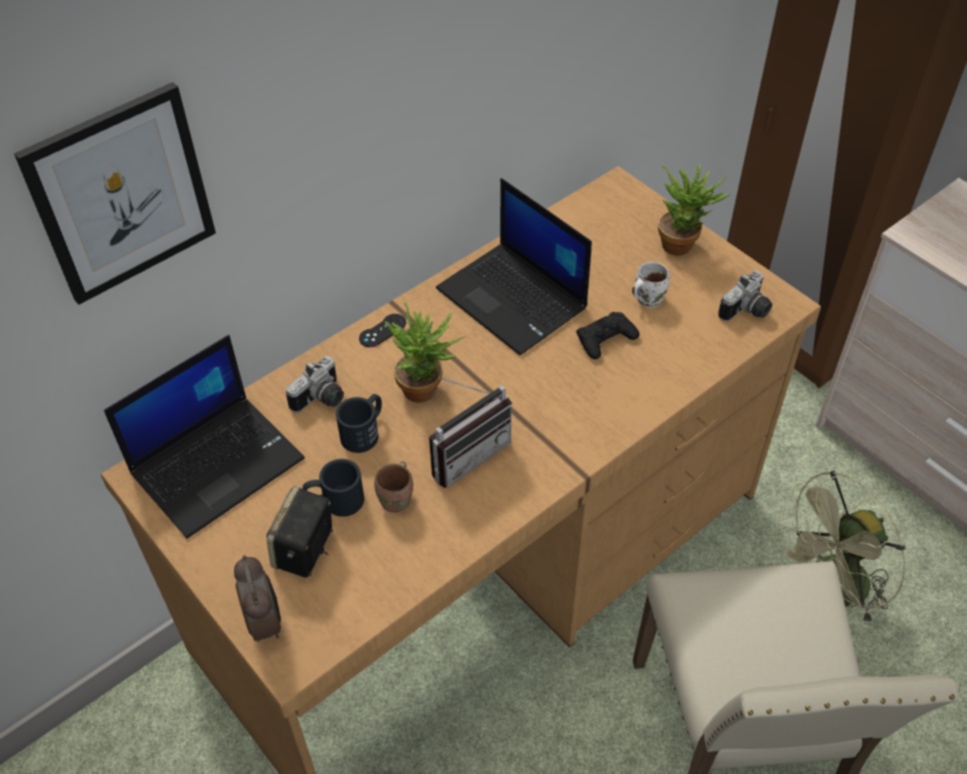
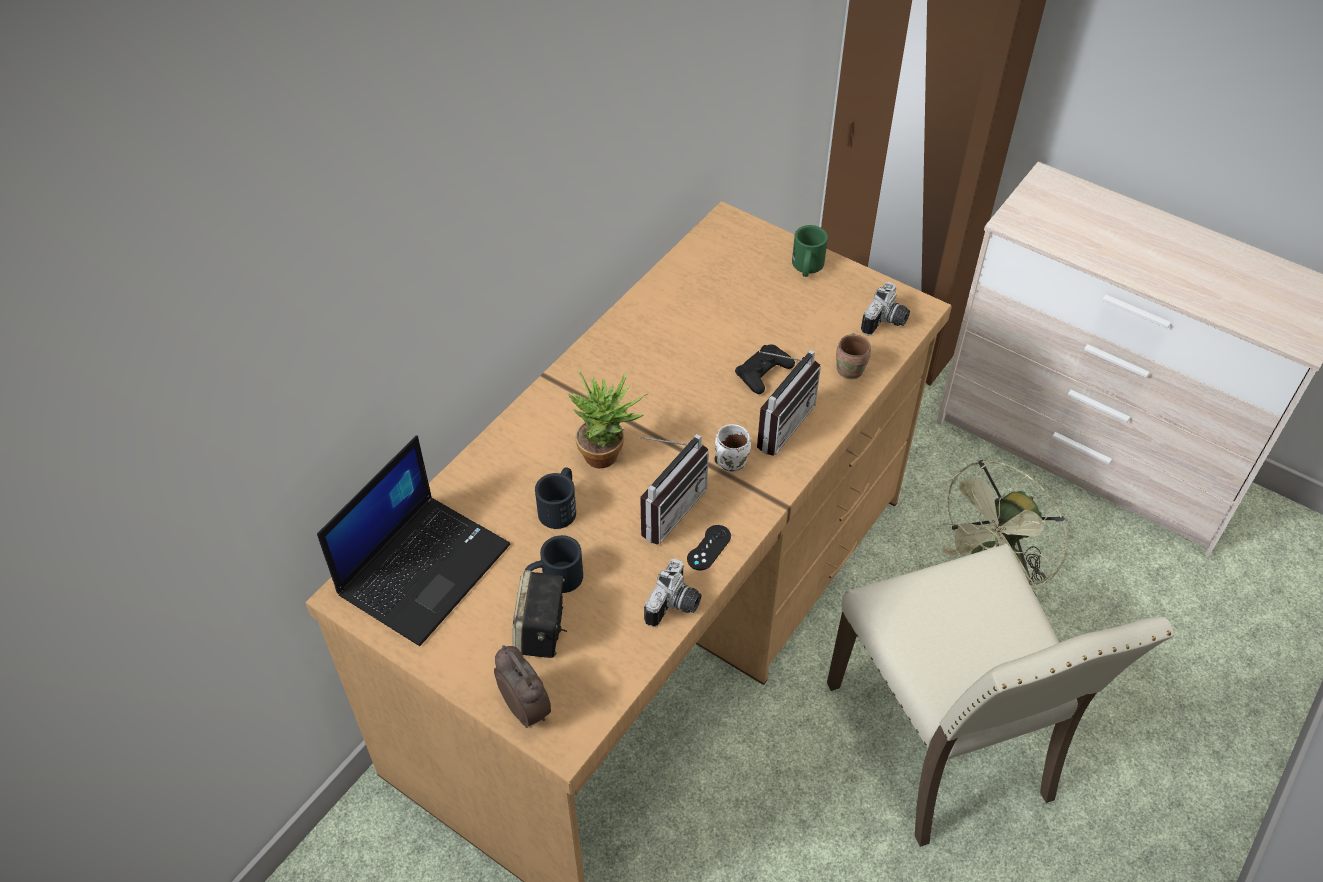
camera: 15 degrees left, 0 degrees up
picture [14,82,216,305] -> none
camera [286,356,344,412] -> camera moved to [644,559,701,627]
black game controller [359,314,406,347] -> black game controller moved to [687,525,731,571]
brown mug [374,461,413,513] -> brown mug moved to [836,333,871,379]
laptop [436,178,592,355] -> none
white mug [632,262,670,308] -> white mug moved to [714,424,751,473]
potted plant [658,164,730,256] -> green mug [792,225,828,277]
none -> radio [757,350,821,456]

